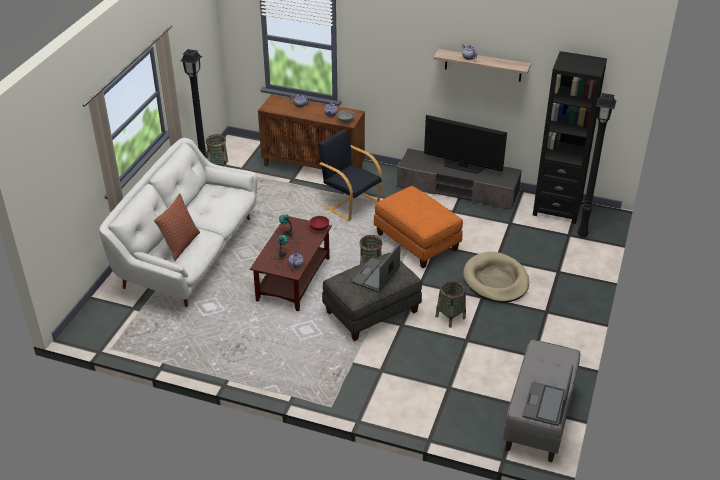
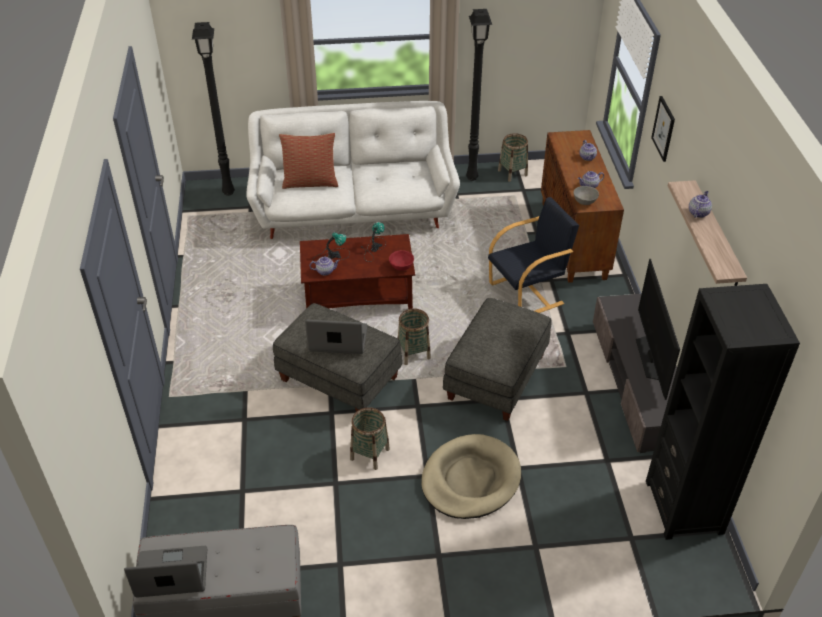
camera: 65 degrees right, 5 degrees up
black armchair [318,129,382,221] -> black armchair turned 45 degrees clockwise [488,197,579,313]
orange ottoman [374,186,463,268] -> grey ottoman [443,298,552,421]
black floor lamp [577,93,617,238] -> black floor lamp moved to [192,22,235,196]
none -> picture [651,96,675,162]

